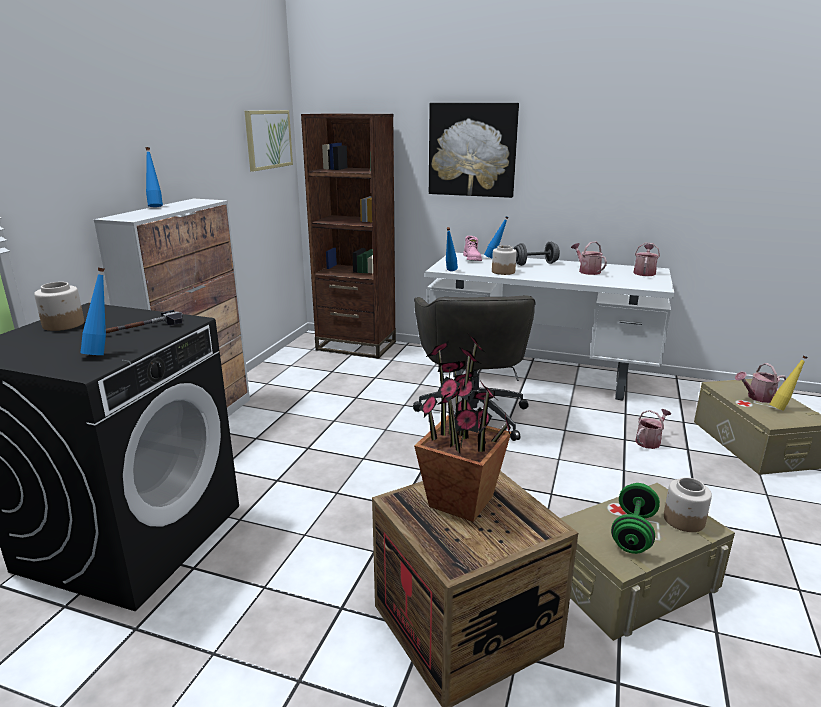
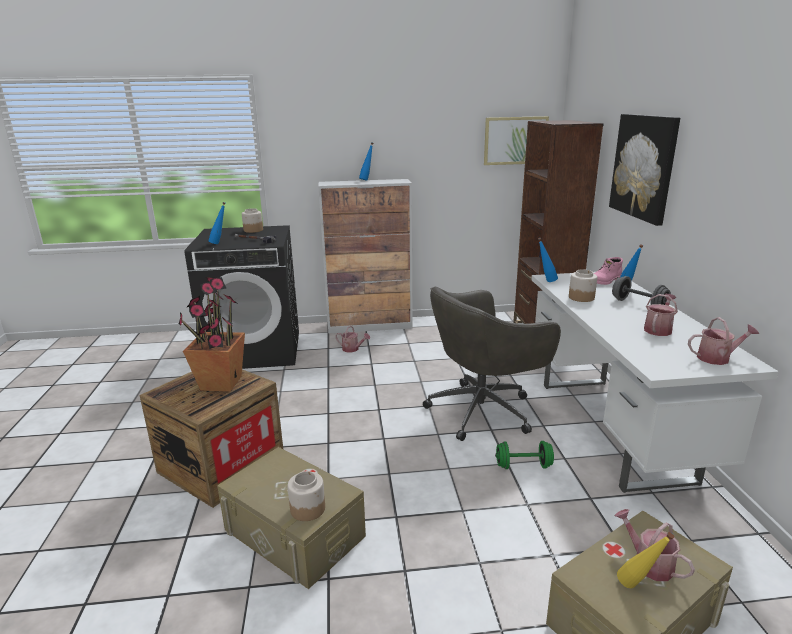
camera: 65 degrees right, 0 degrees up
green dumbbell [611,483,660,554] -> green dumbbell moved to [495,441,554,469]
watering can [635,409,672,449] -> watering can moved to [336,326,370,353]

